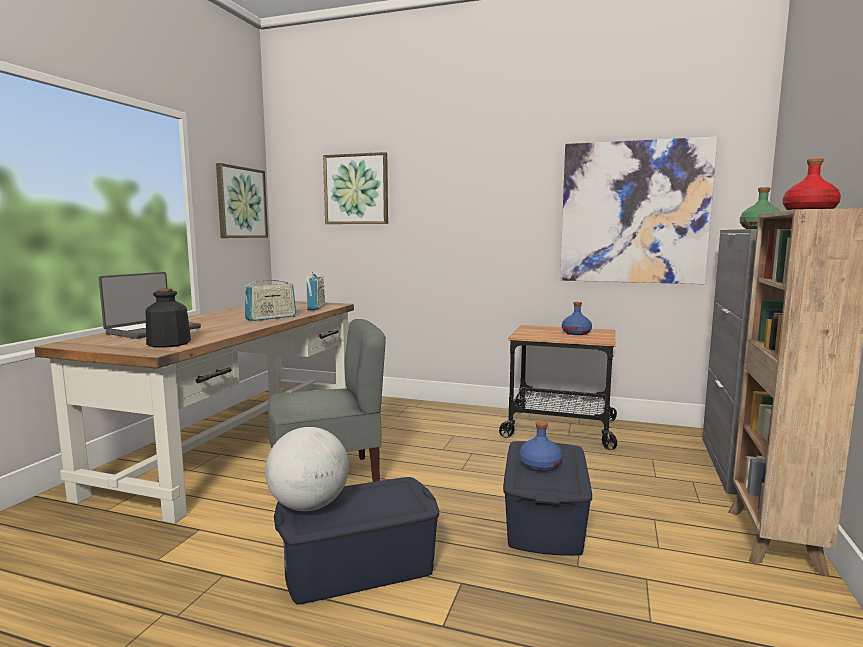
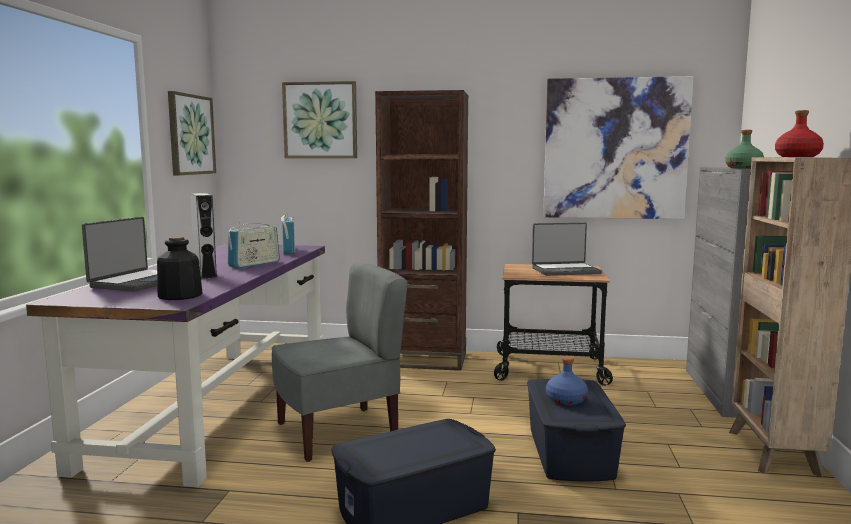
camera: 10 degrees left, 0 degrees up
brown desk [34,301,354,524] -> purple desk [26,244,325,487]
globe [265,427,349,511] -> none
blue bottle [562,302,592,335] -> laptop [532,222,602,276]
none -> grey speaker [190,193,217,279]
none -> brown bookcase [375,90,469,371]

